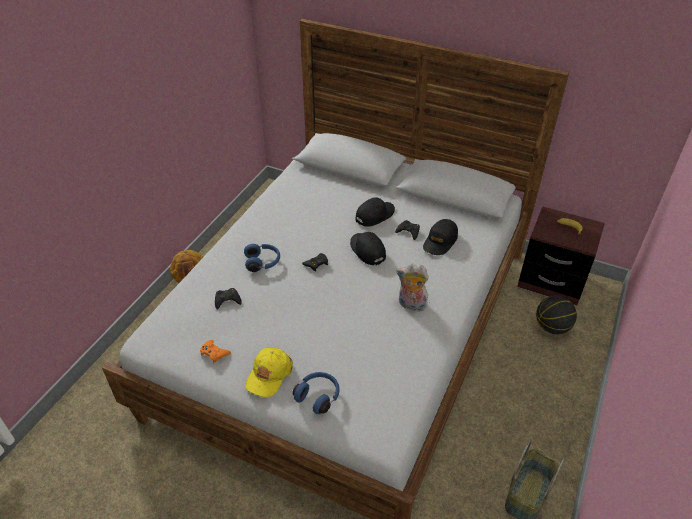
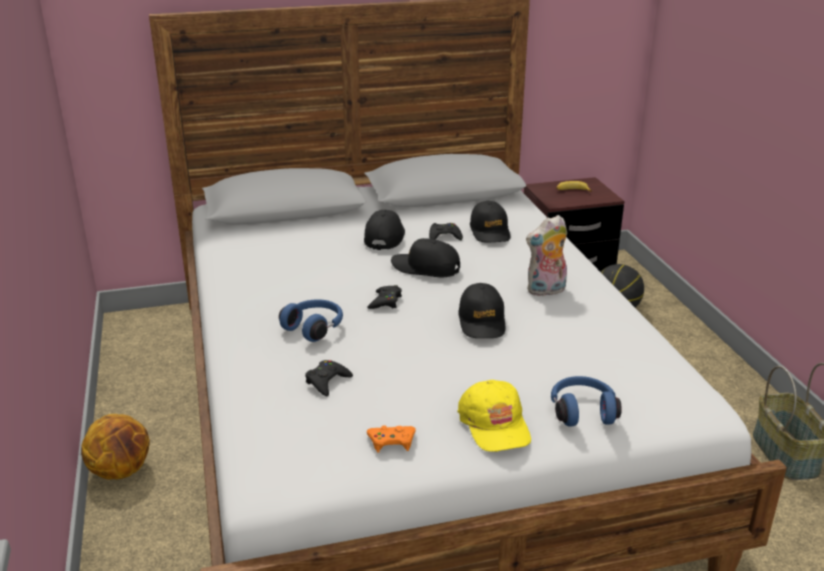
camera: 40 degrees left, 15 degrees down
none -> black cap [458,283,505,338]

